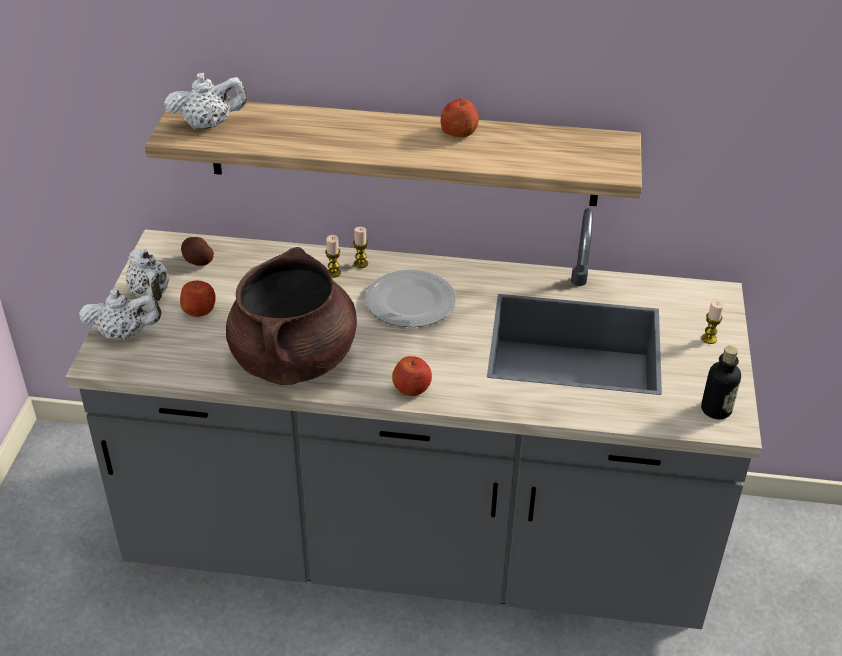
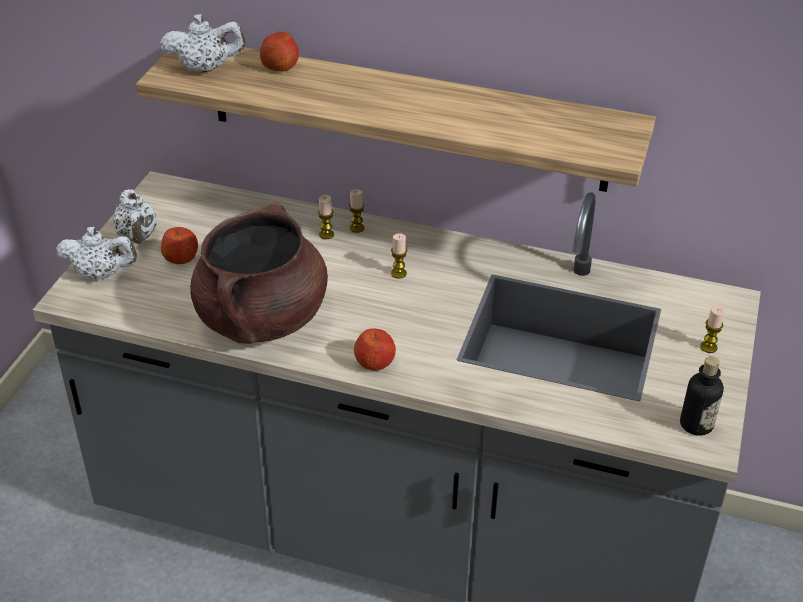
camera: 10 degrees right, 0 degrees up
potato [181,237,214,266] -> none
plate [365,270,456,327] -> candle [391,234,407,278]
apple [440,98,479,137] -> apple moved to [260,31,299,71]

